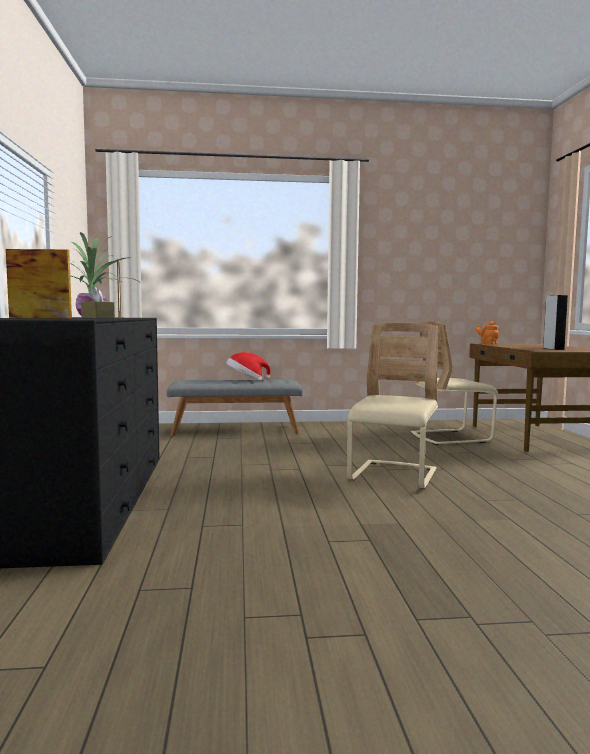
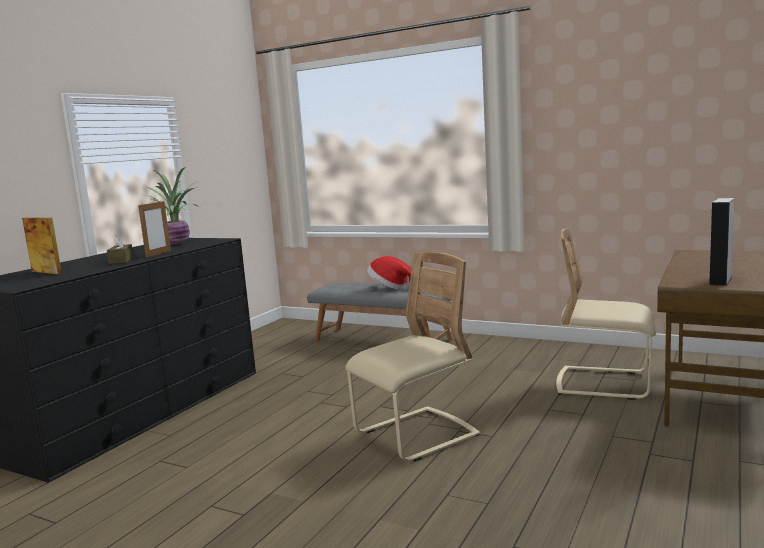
camera: 35 degrees right, 5 degrees up
orange teapot [476,321,499,344] -> none

